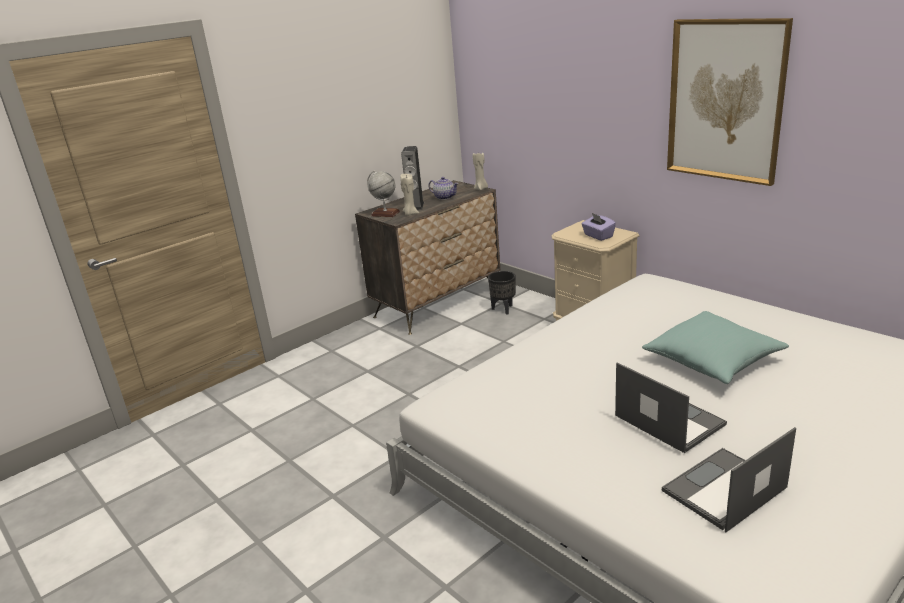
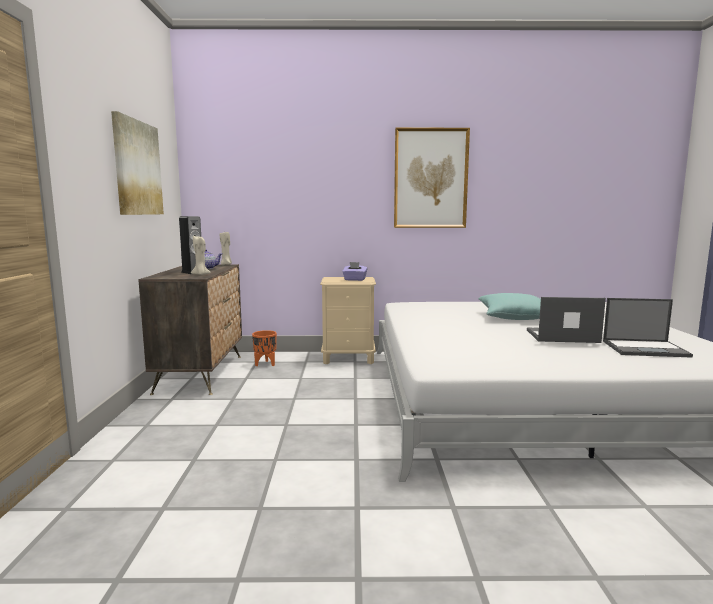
camera: 50 degrees left, 15 degrees down
globe [367,170,400,217] -> none
black planter [488,271,516,315] -> orange planter [252,330,277,366]
laptop [662,427,796,532] -> laptop turned 90 degrees counterclockwise [603,298,693,358]
none -> picture [111,111,164,215]

